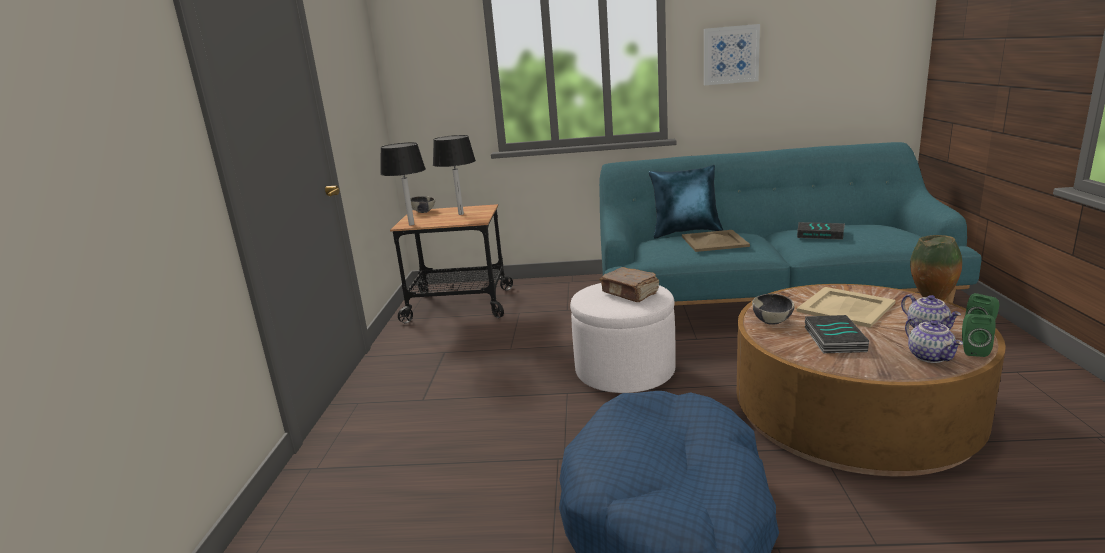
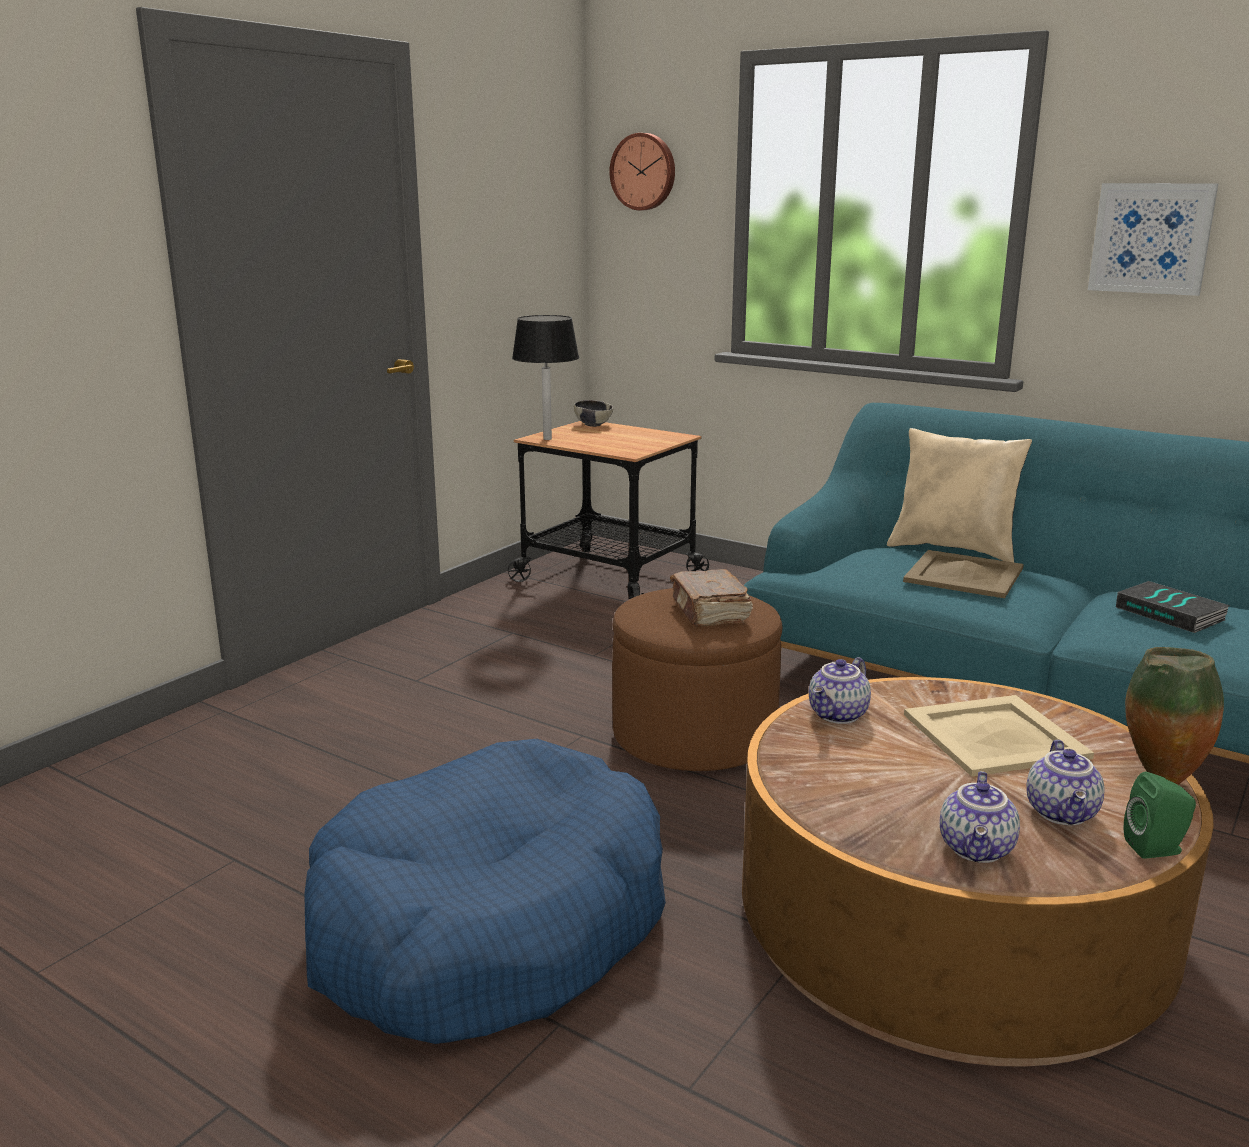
camera: 30 degrees right, 0 degrees up
black table lamp [433,135,476,215] -> none
white ottoman [570,283,676,393] -> brown ottoman [612,588,782,771]
blue pillow [649,165,723,239] -> beige pillow [887,428,1032,562]
bowl [752,294,795,325] -> teapot [809,657,871,724]
book [805,315,869,353] -> none
green speaker [962,314,996,357] -> none
none -> wall clock [609,133,675,210]

